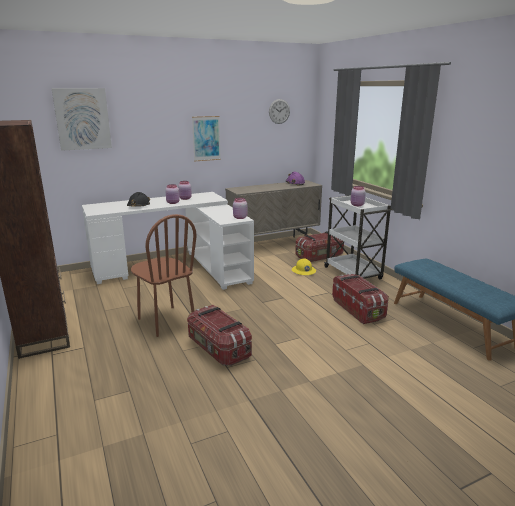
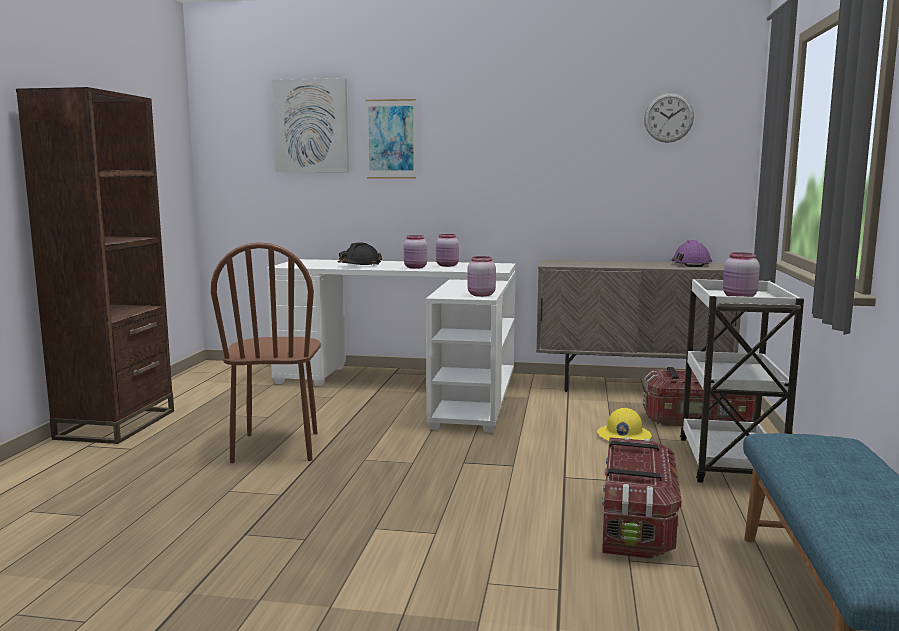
camera: 35 degrees right, 10 degrees down
storage box [187,305,252,366] -> none
picture [192,116,221,162] -> picture moved to [366,99,416,178]

